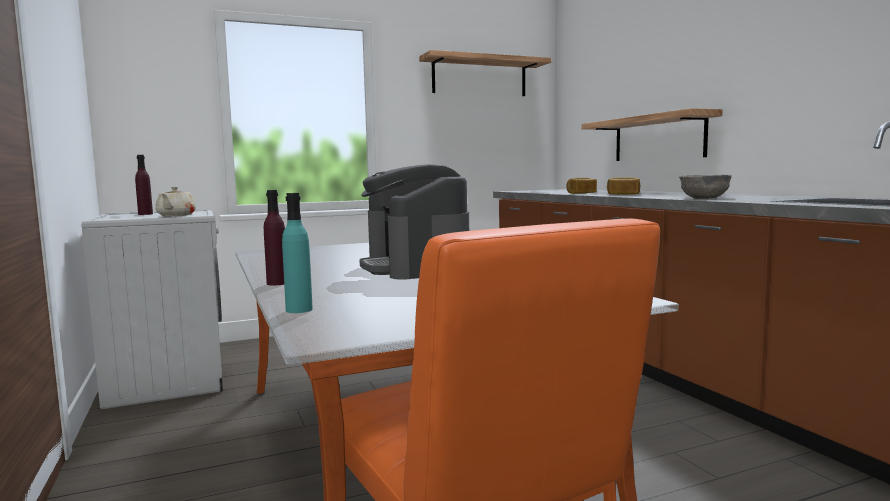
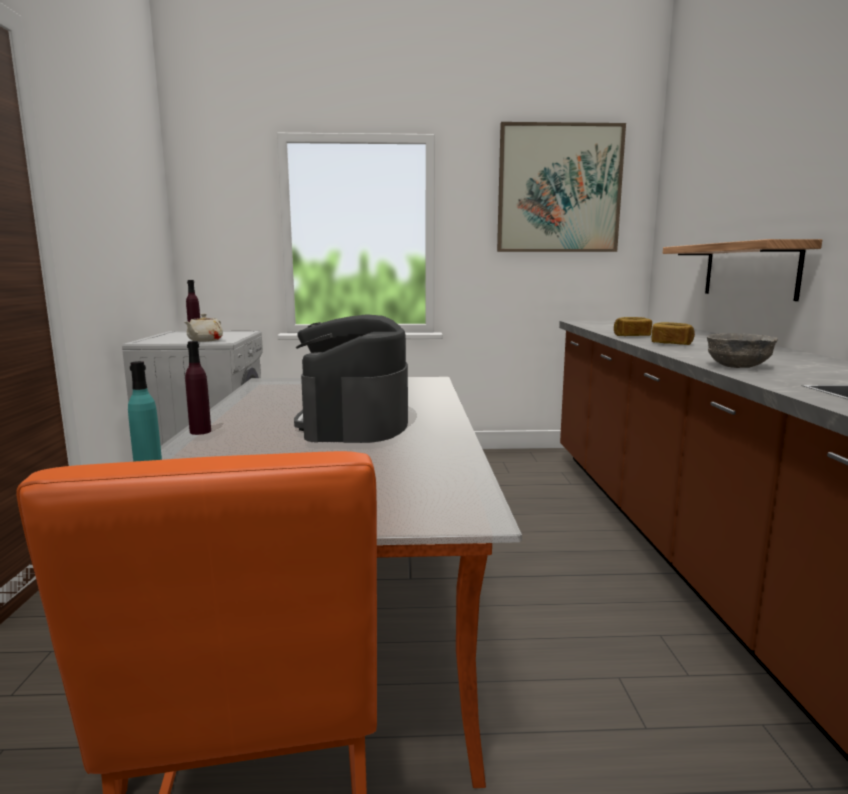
camera: 20 degrees right, 5 degrees up
shelf [419,50,551,96] -> picture [497,122,626,252]

